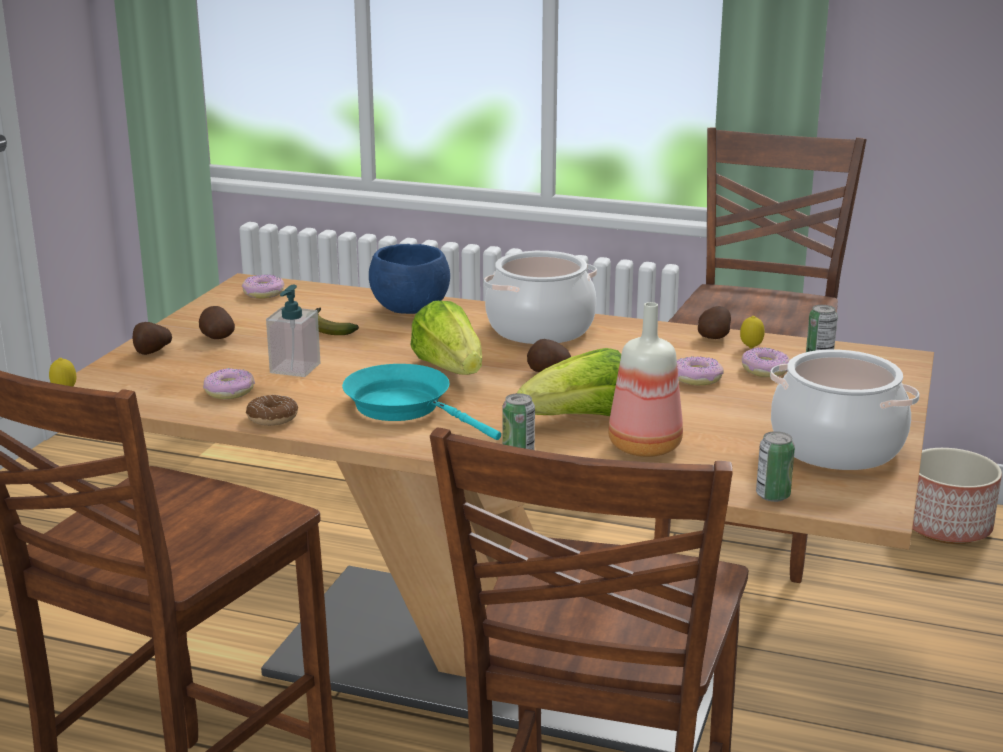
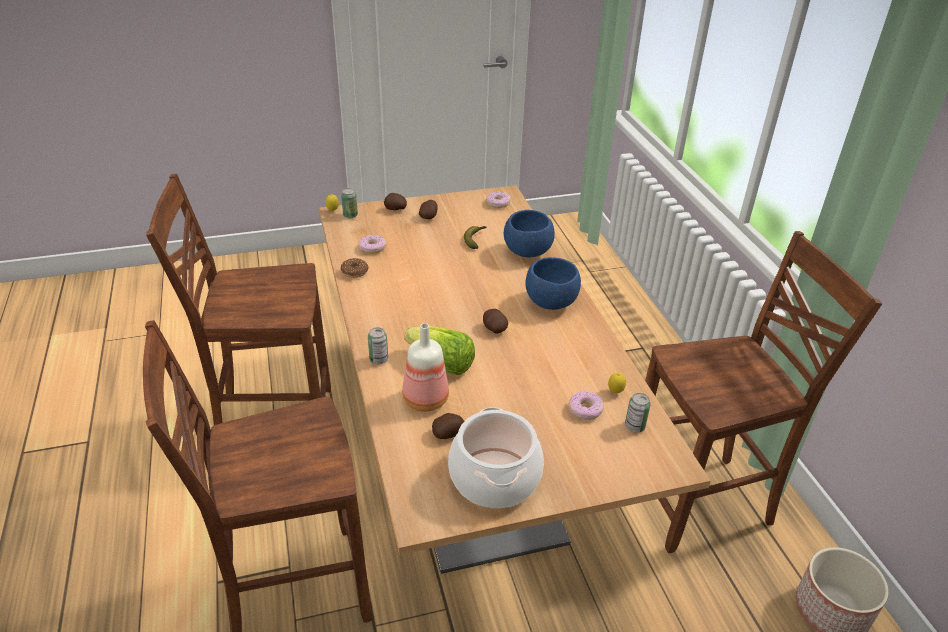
camera: 55 degrees right, 15 degrees up
soap dispenser [266,285,320,377] -> none
turquoise frying pan [342,364,501,440] -> none
lettuce [410,301,482,375] -> none
cooking pot [484,251,597,344] -> blue bowl [525,257,581,310]
donut [677,356,724,385] -> none
potato [698,306,731,339] -> potato moved to [432,413,464,439]
can [756,431,795,502] -> can moved to [341,188,358,218]

